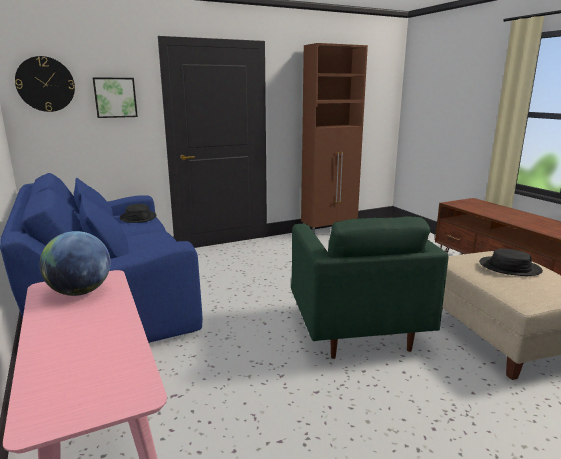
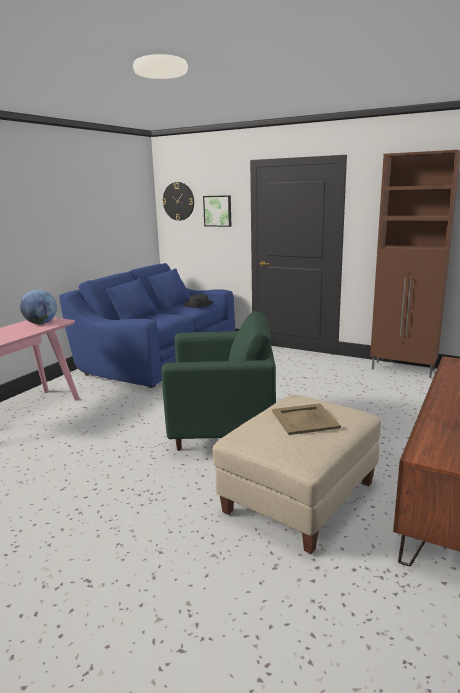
camera: 55 degrees right, 0 degrees up
green armchair [291,216,449,359] -> green armchair turned 135 degrees counterclockwise [162,311,276,451]
black hat [479,249,543,276] -> beige tray [272,403,341,435]

